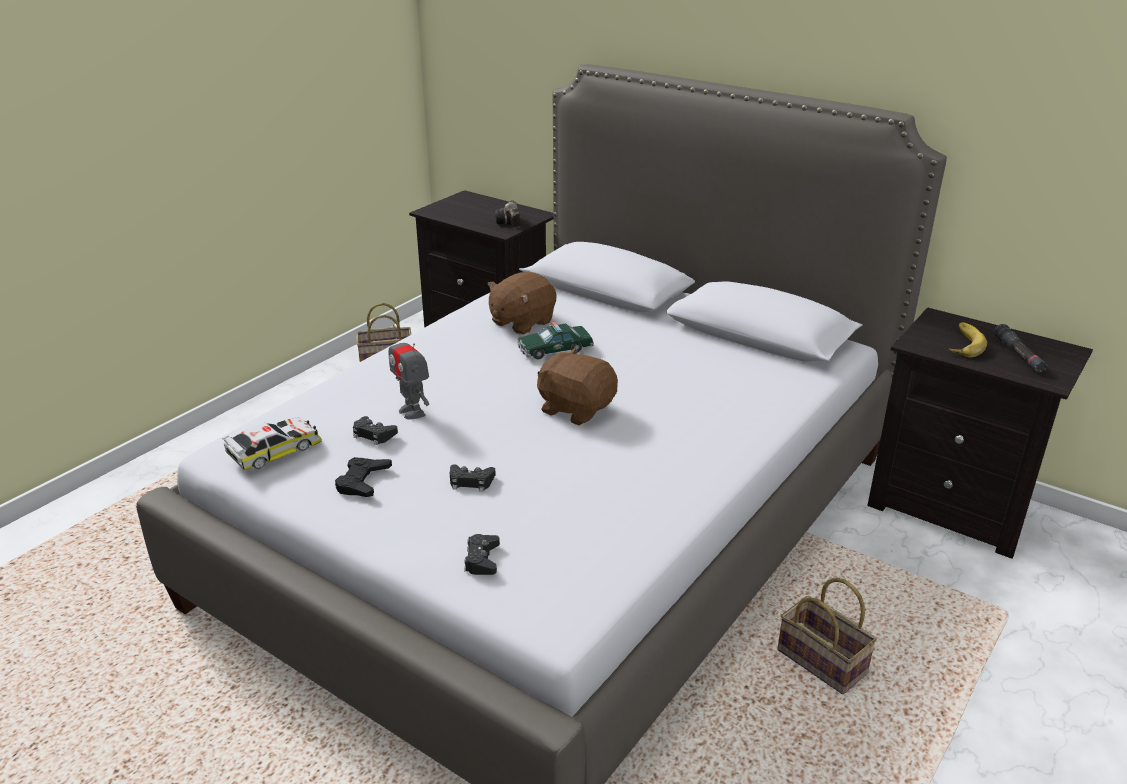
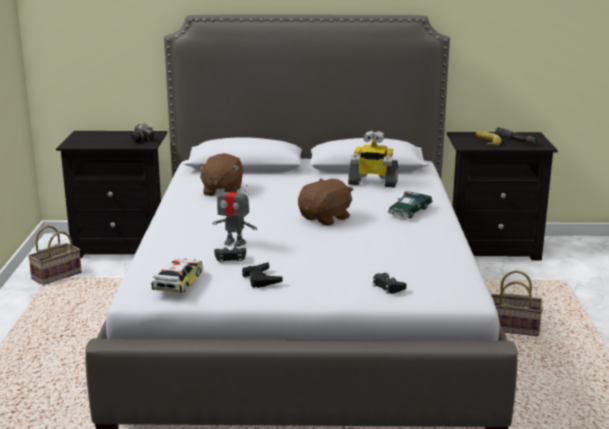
camera: 35 degrees left, 10 degrees down
black game controller [450,464,496,491] -> none
toy car [517,322,594,359] -> toy car moved to [388,191,433,218]
brown plush toy [537,348,618,425] -> brown plush toy turned 135 degrees clockwise [298,179,354,226]
none -> toy robot [348,130,398,188]

